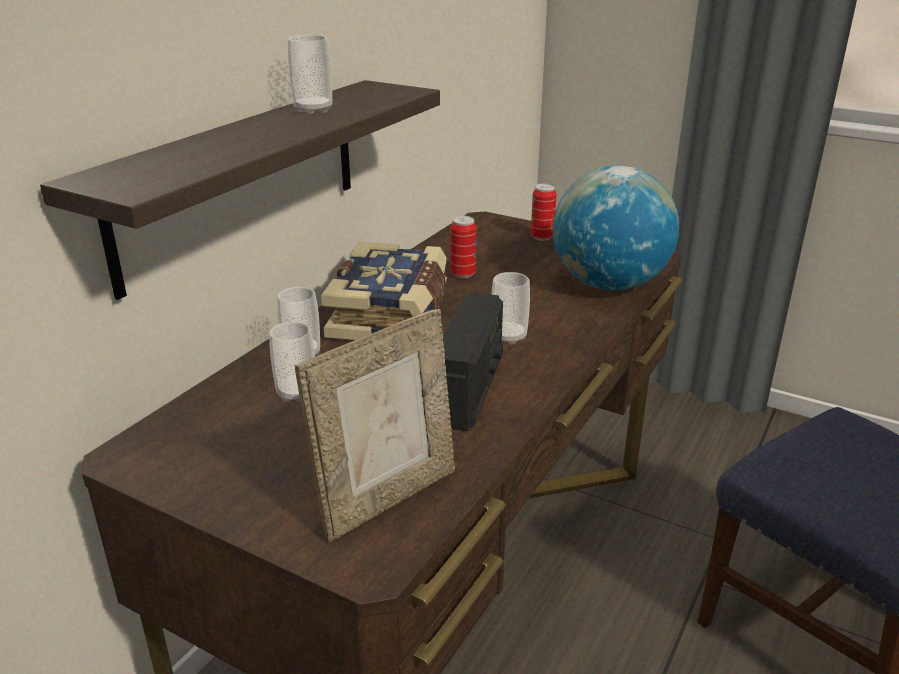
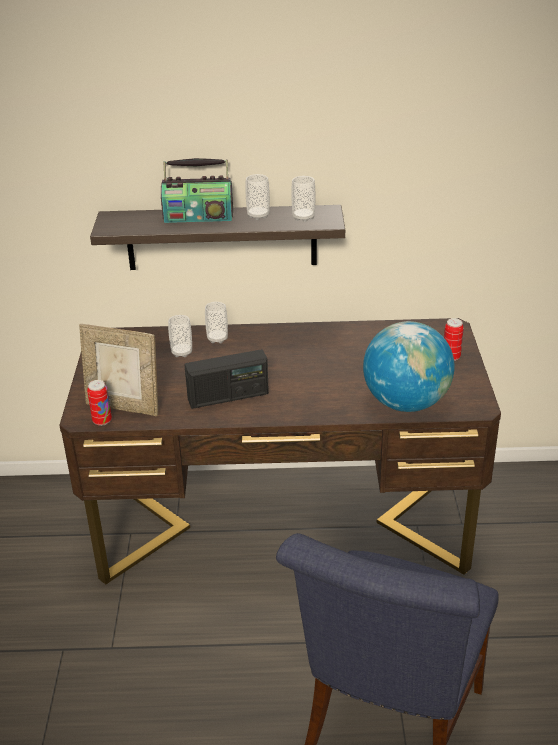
camera: 60 degrees right, 5 degrees up
book [321,242,447,340] -> none
can [450,216,476,278] -> can moved to [87,380,112,426]
cup [491,272,530,345] -> cup moved to [291,176,315,222]
none -> radio [161,158,233,223]

